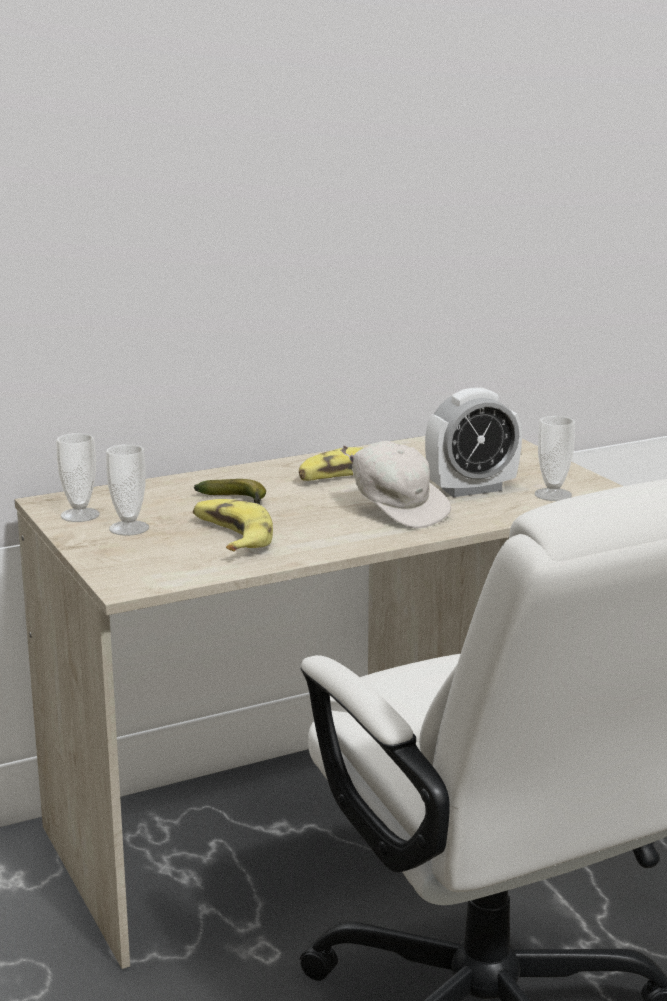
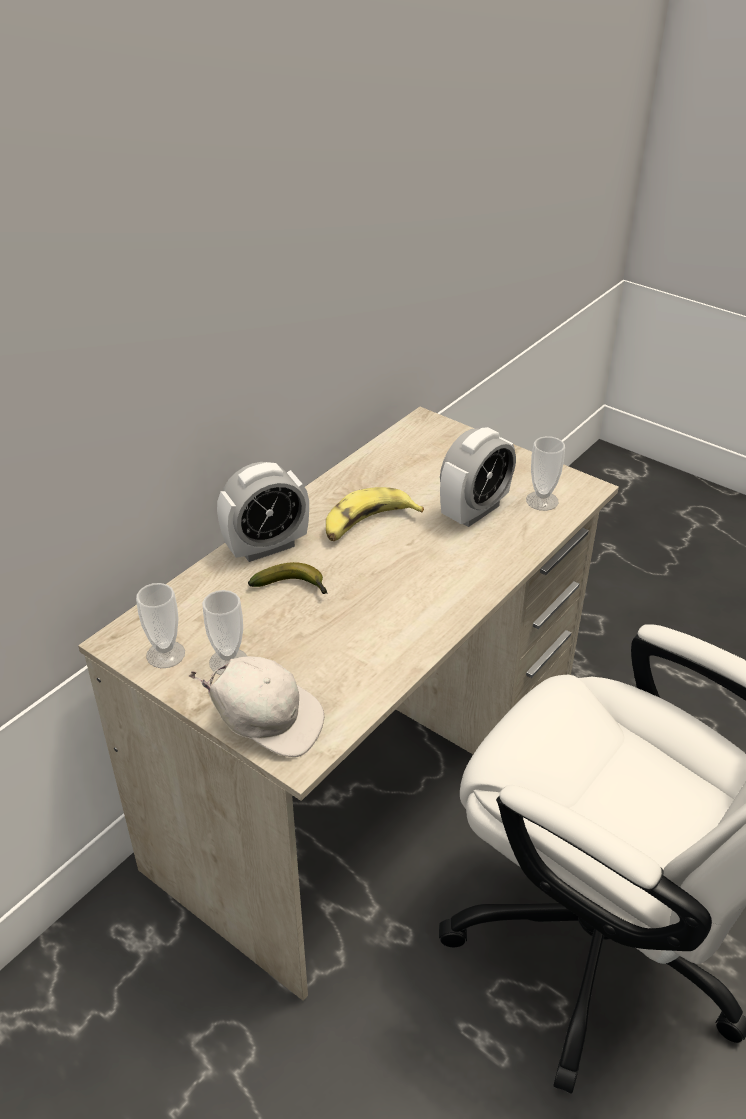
camera: 25 degrees left, 20 degrees up
banana [193,499,273,551] -> none
white cap [340,441,451,529] -> white cap moved to [188,656,324,757]
none -> alarm clock [217,462,309,562]

